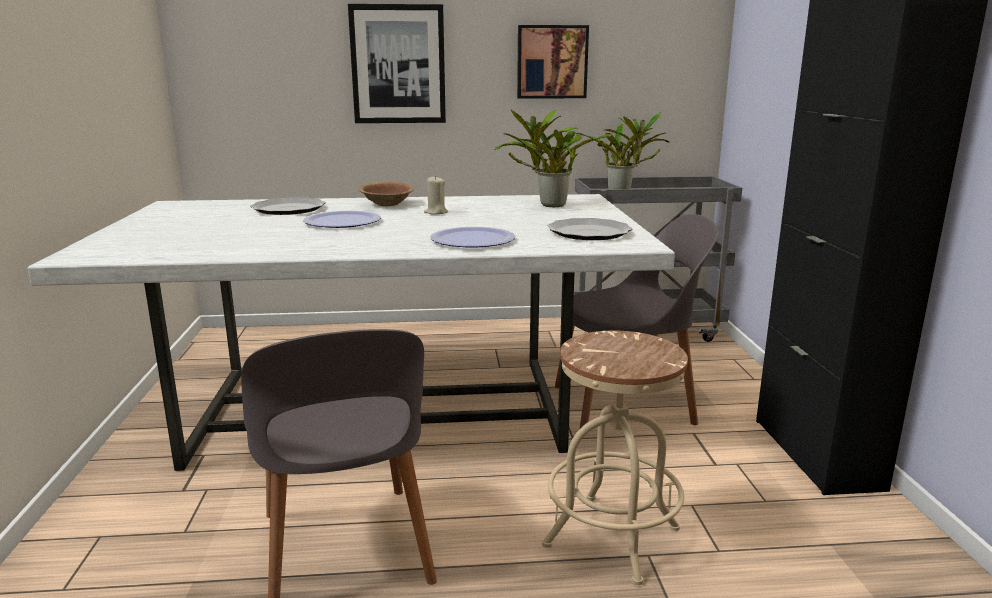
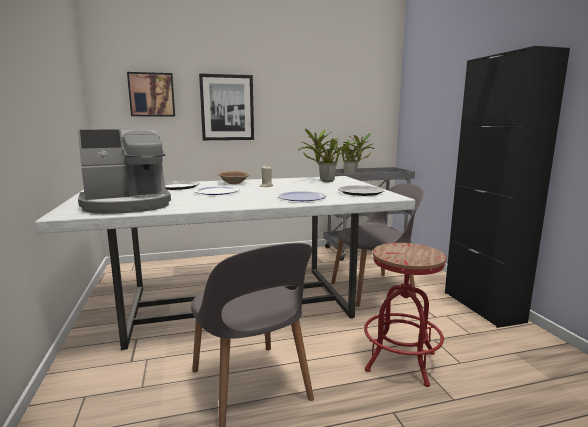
camera: 10 degrees left, 5 degrees down
picture [517,25,589,99] -> picture moved to [127,72,175,116]
beige stool [542,330,688,586] -> red stool [364,243,446,387]
none -> coffee machine [78,129,171,214]

